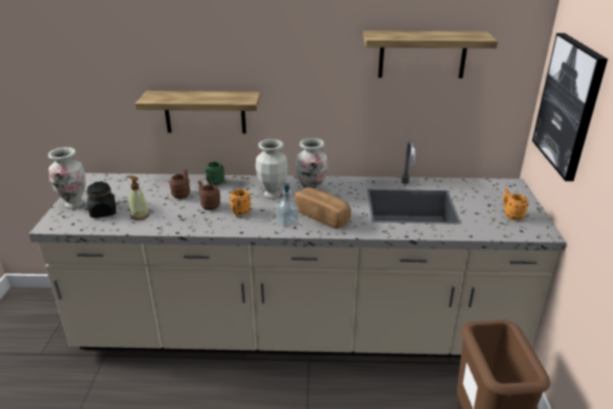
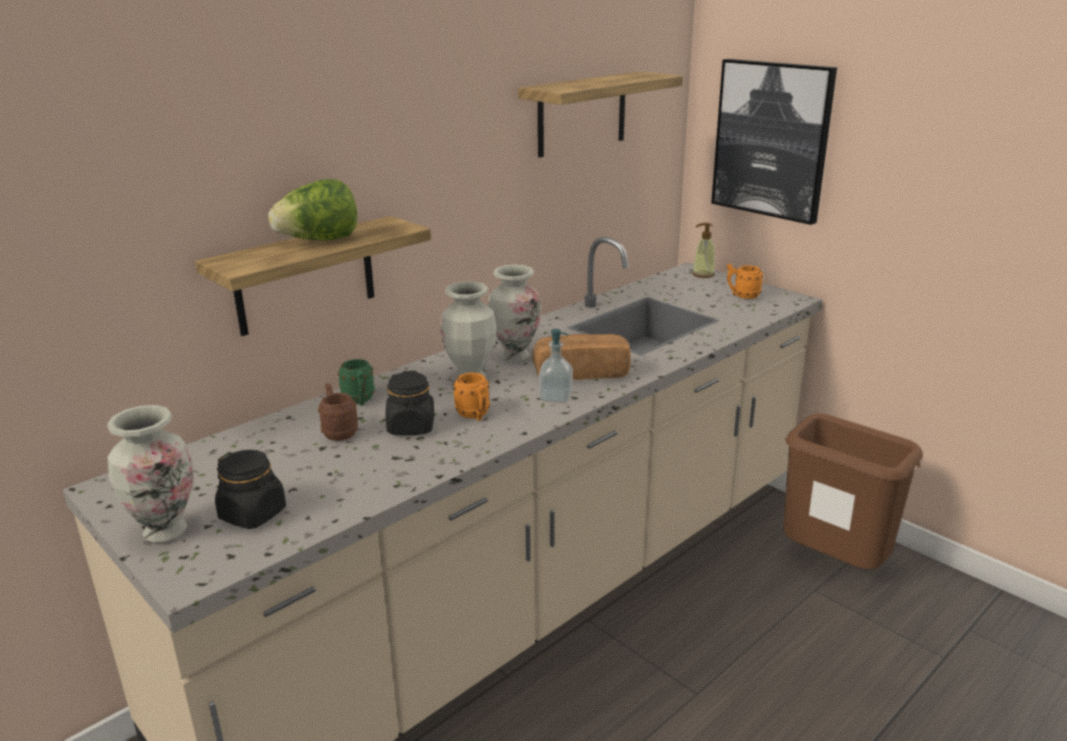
camera: 45 degrees left, 5 degrees down
soap dispenser [126,175,150,220] -> soap dispenser moved to [692,223,715,278]
brown mug [198,180,221,210] -> black jar [386,371,434,435]
none -> lettuce [268,179,357,241]

